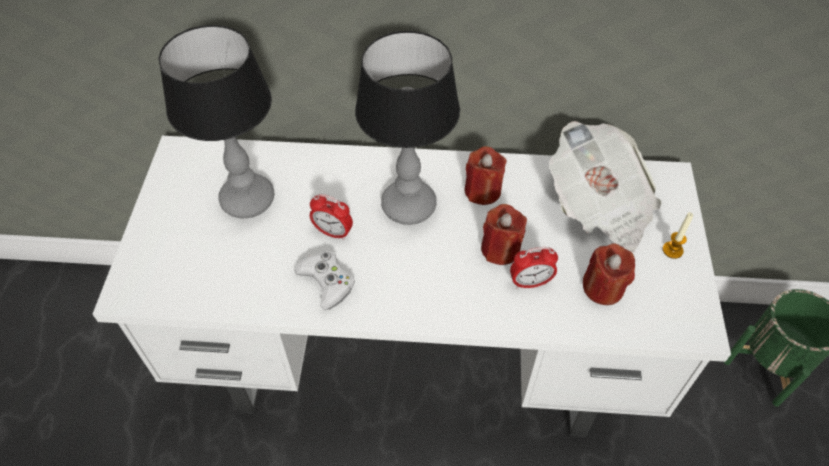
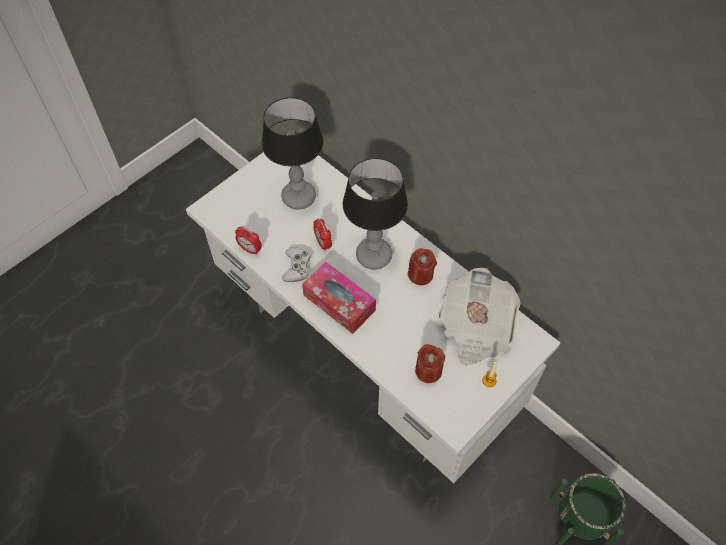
camera: 40 degrees right, 5 degrees up
red candle [481,204,527,265] -> none
alarm clock [510,247,558,288] -> alarm clock moved to [235,226,262,255]
none -> tissue box [302,262,376,334]

